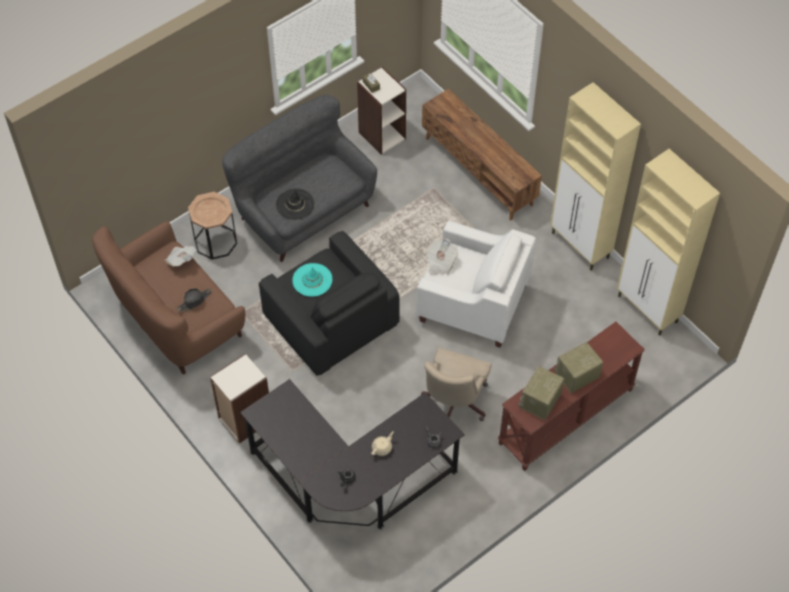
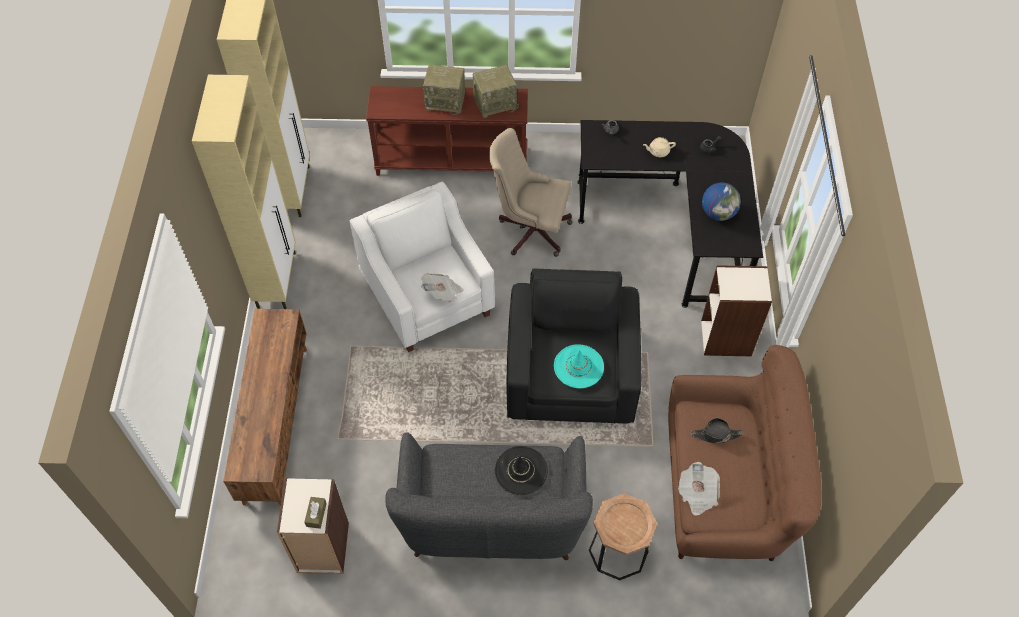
camera: 140 degrees left, 0 degrees up
beige office chair [421,347,492,421] -> beige office chair turned 135 degrees counterclockwise [489,128,572,257]
none -> globe [702,183,741,221]

